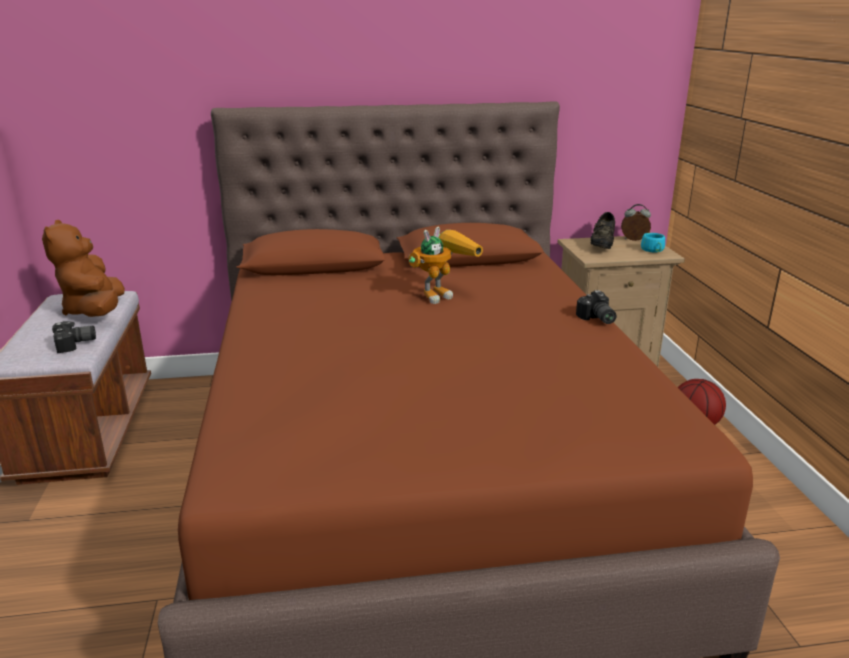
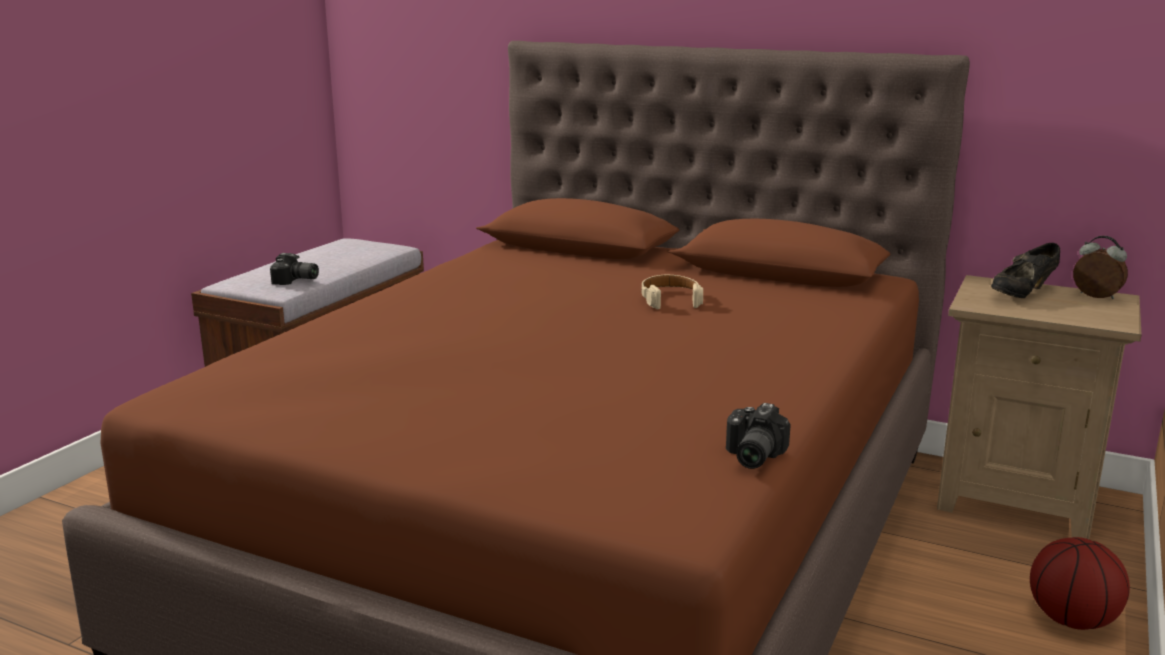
camera: 35 degrees right, 5 degrees down
brown plush toy [42,220,125,317] -> none
toy robot [408,227,483,304] -> beige headphones [642,275,703,309]
camera [576,290,617,324] -> camera moved to [726,403,791,469]
turquoise cup [641,233,665,252] -> none

